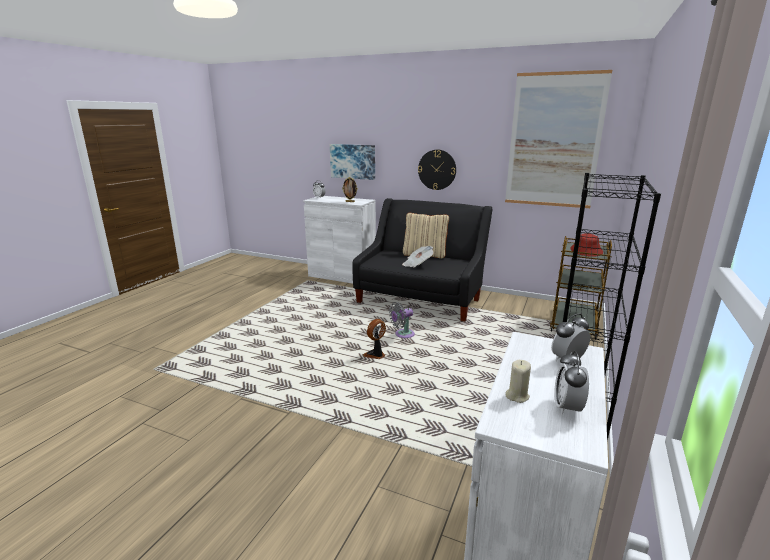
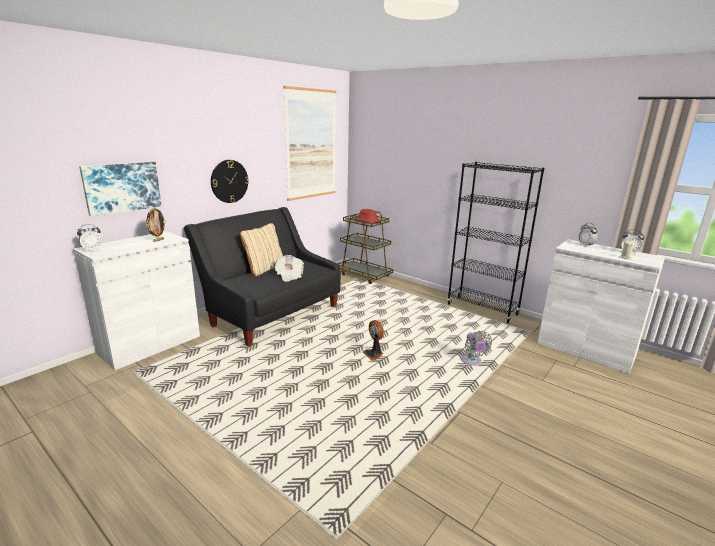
camera: 75 degrees left, 0 degrees up
grey fan [389,302,415,338] -> grey fan moved to [461,331,492,366]

